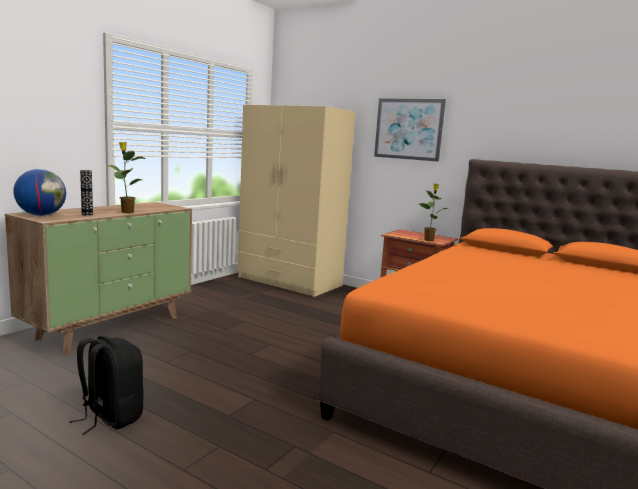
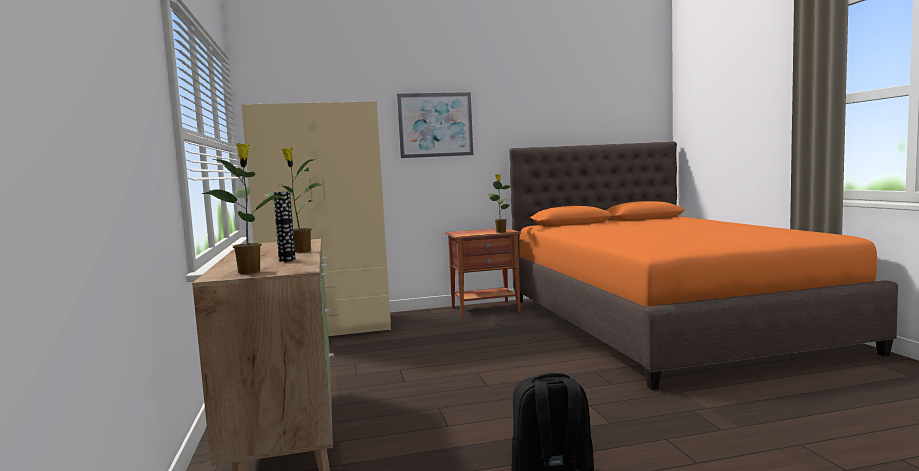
camera: 45 degrees left, 5 degrees down
globe [13,169,66,216] -> potted plant [201,143,283,274]

